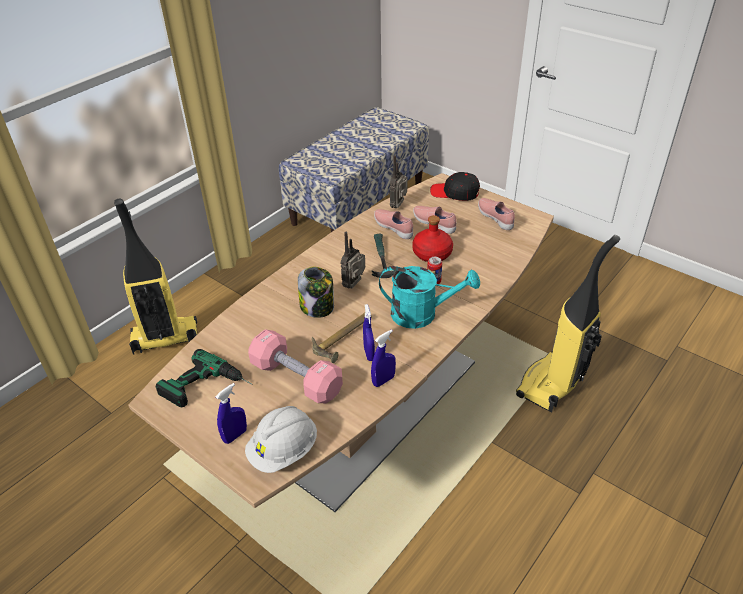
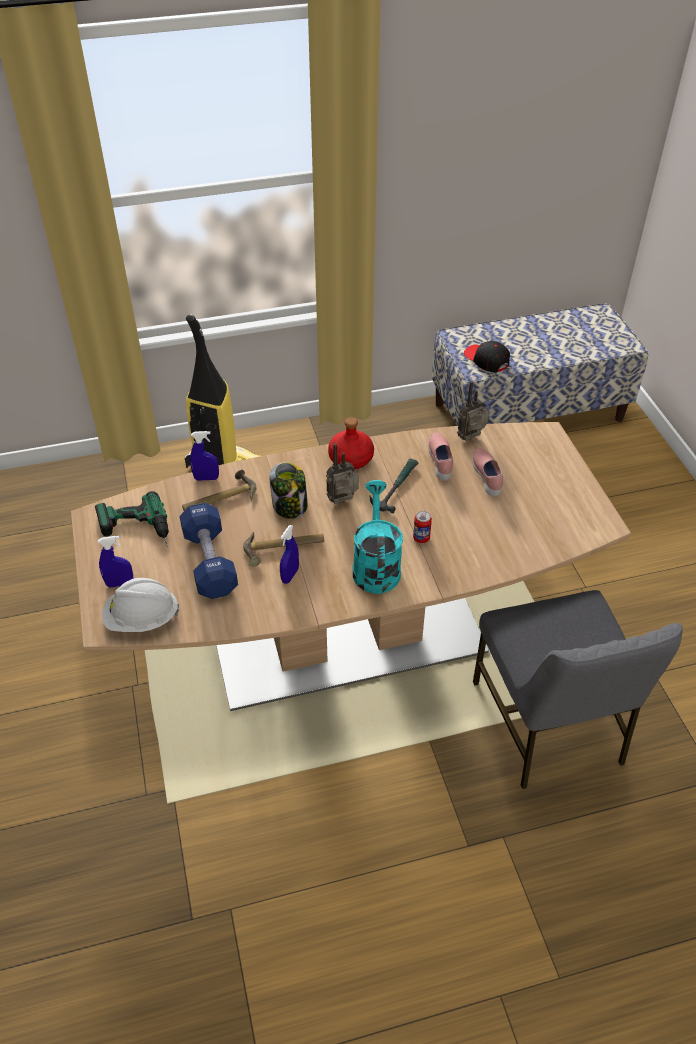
camera: 35 degrees right, 5 degrees up
pink dumbbell [248,329,343,403] -> blue dumbbell [180,503,238,599]
blue spray bottle [371,329,396,387] -> blue spray bottle moved to [190,431,219,481]
turquoise watering can [379,266,480,329] -> turquoise watering can turned 135 degrees counterclockwise [353,480,403,594]
red bottle [412,215,453,262] -> red bottle moved to [328,417,374,469]
black cap [430,172,480,201] -> black cap moved to [464,341,510,372]
pink shoe [478,198,515,230] -> none
vacuum cleaner [516,235,620,412] -> grey chair [473,590,683,789]
none -> hammer [182,470,257,511]

